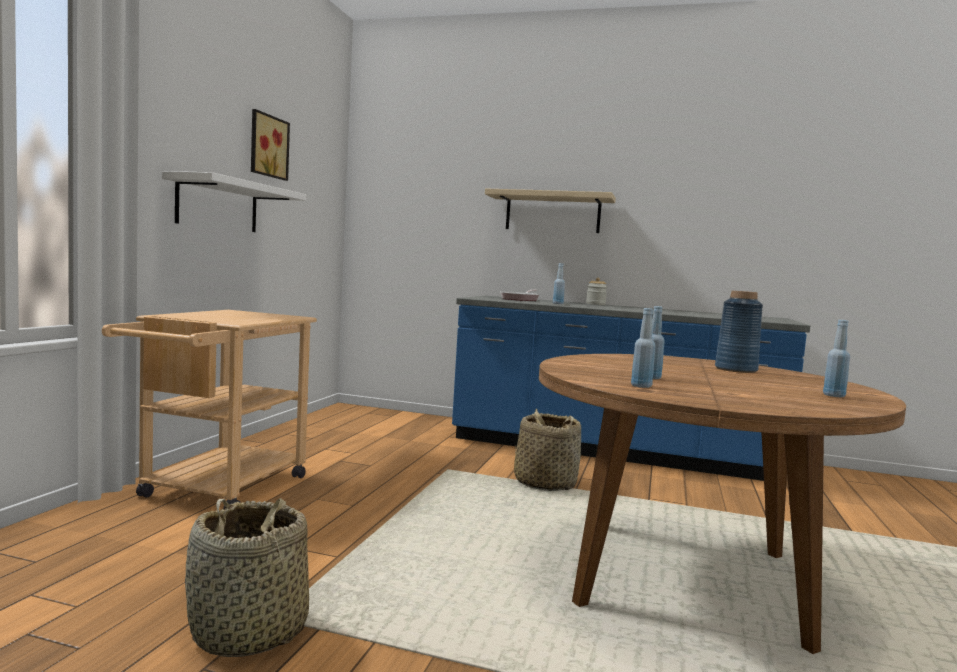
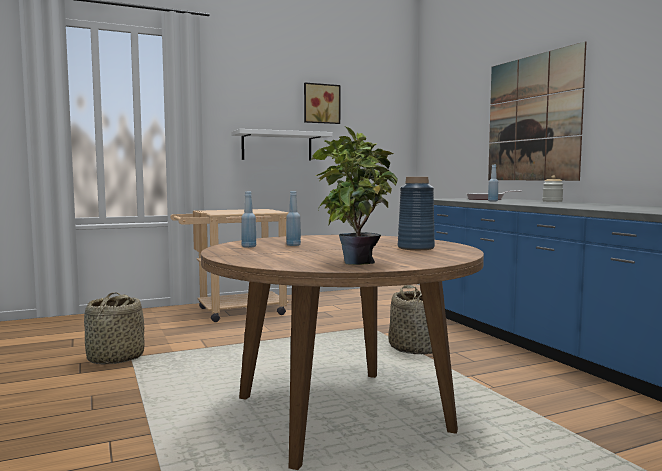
camera: 50 degrees right, 0 degrees up
beige shelf [485,188,616,233] -> picture [488,41,586,181]
blue bottle [823,320,850,397] -> potted plant [311,126,398,265]

